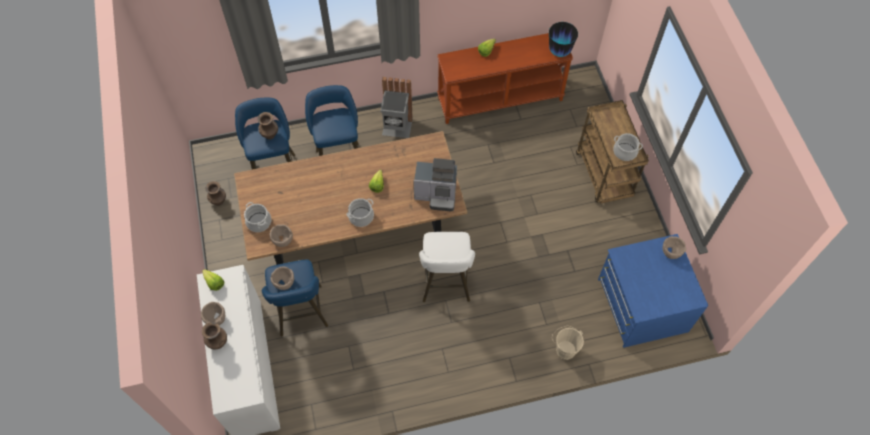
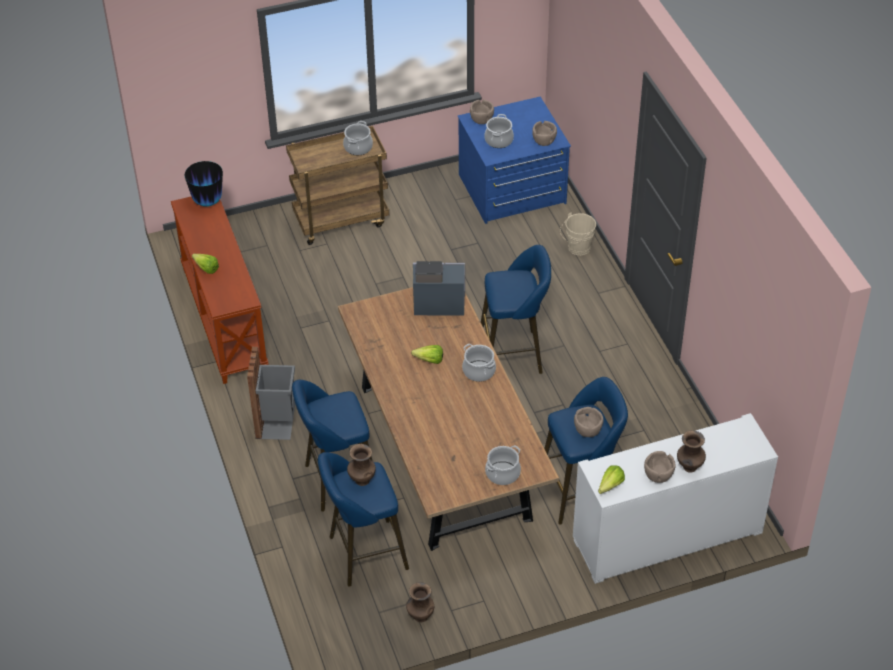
camera: 95 degrees left, 15 degrees down
brown bowl [270,224,293,247] -> brown bowl moved to [532,121,557,146]
coffee machine [413,158,457,211] -> coffee machine turned 90 degrees counterclockwise [413,261,465,315]
white stool [419,232,475,302] -> blue stool [481,245,551,374]
none -> cooking pot [484,114,514,148]

